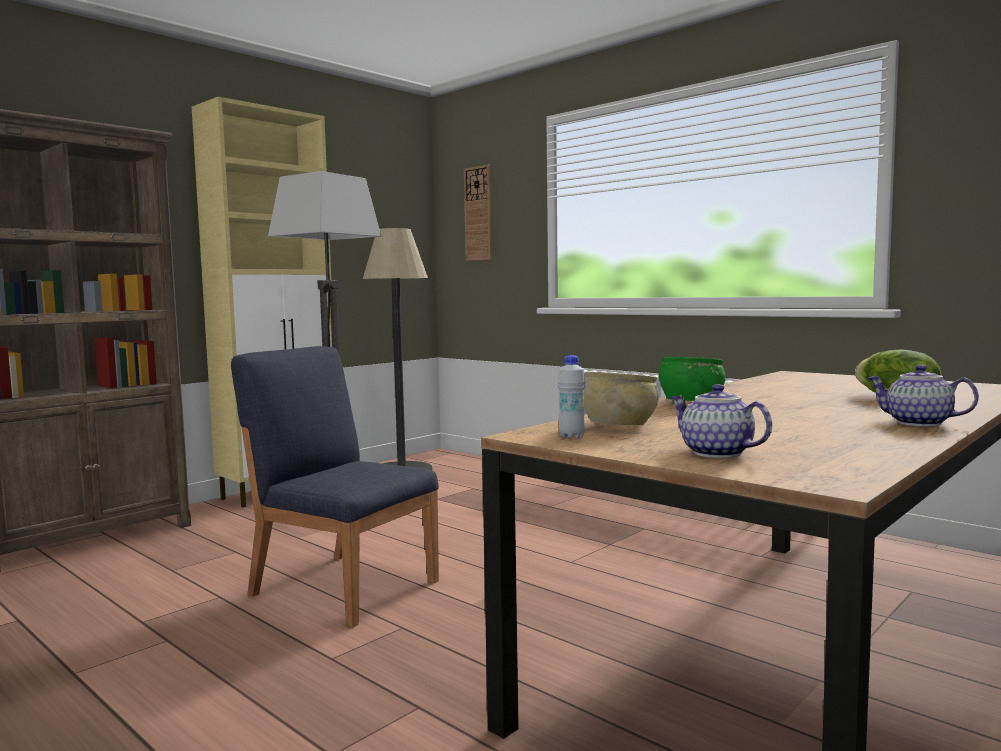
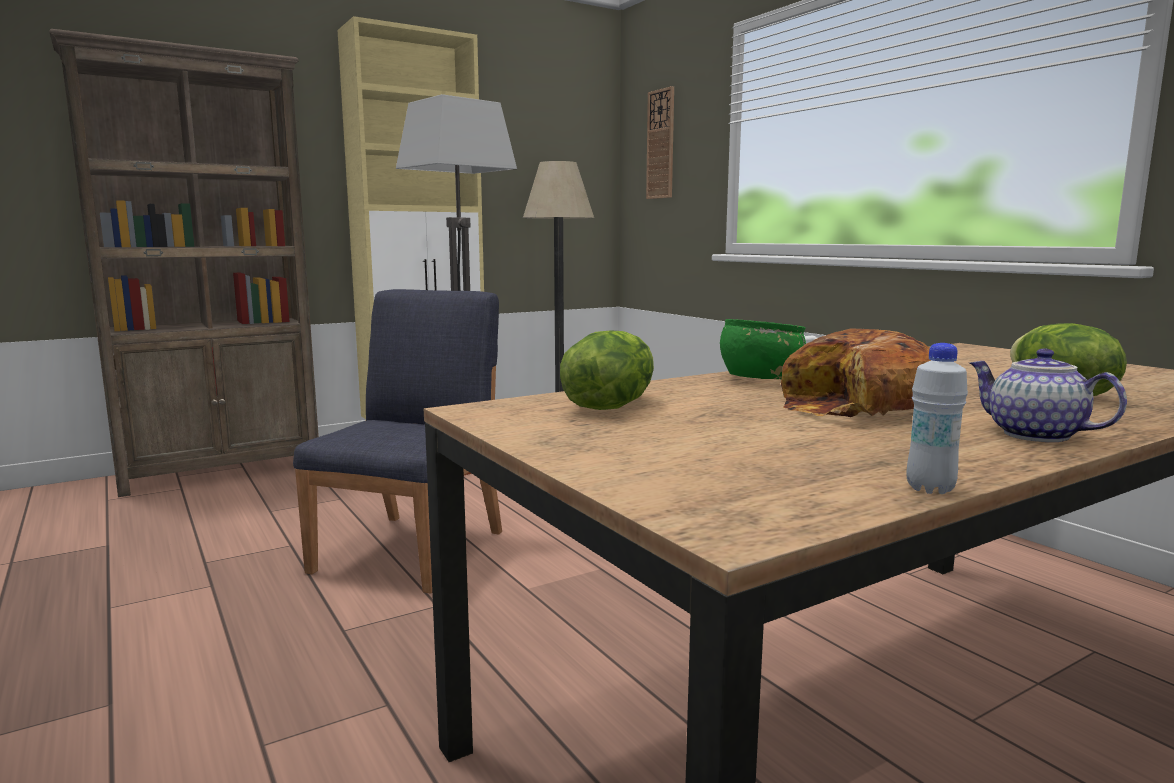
camera: 15 degrees right, 5 degrees up
blue chair [231,346,439,628] -> blue chair turned 60 degrees clockwise [293,289,502,593]
white bottle [558,355,586,439] -> white bottle moved to [907,343,968,494]
beige bowl [584,372,659,425] -> lettuce [560,330,654,410]
teapot [670,384,772,458] -> none
none -> bread [781,329,931,417]

